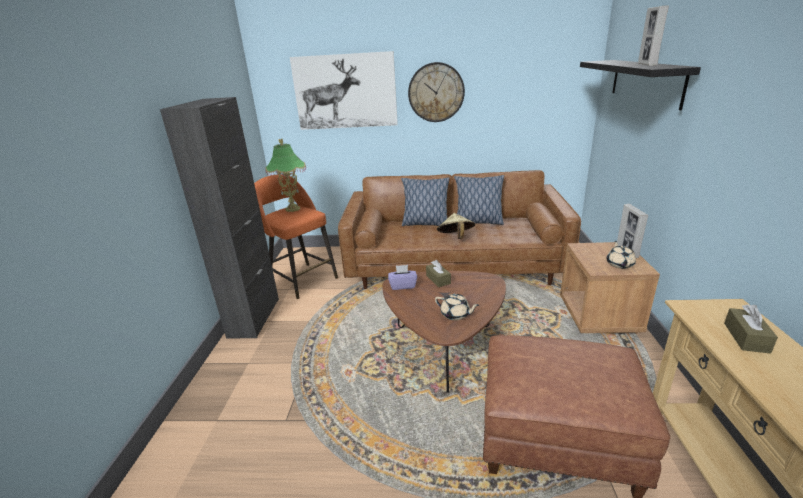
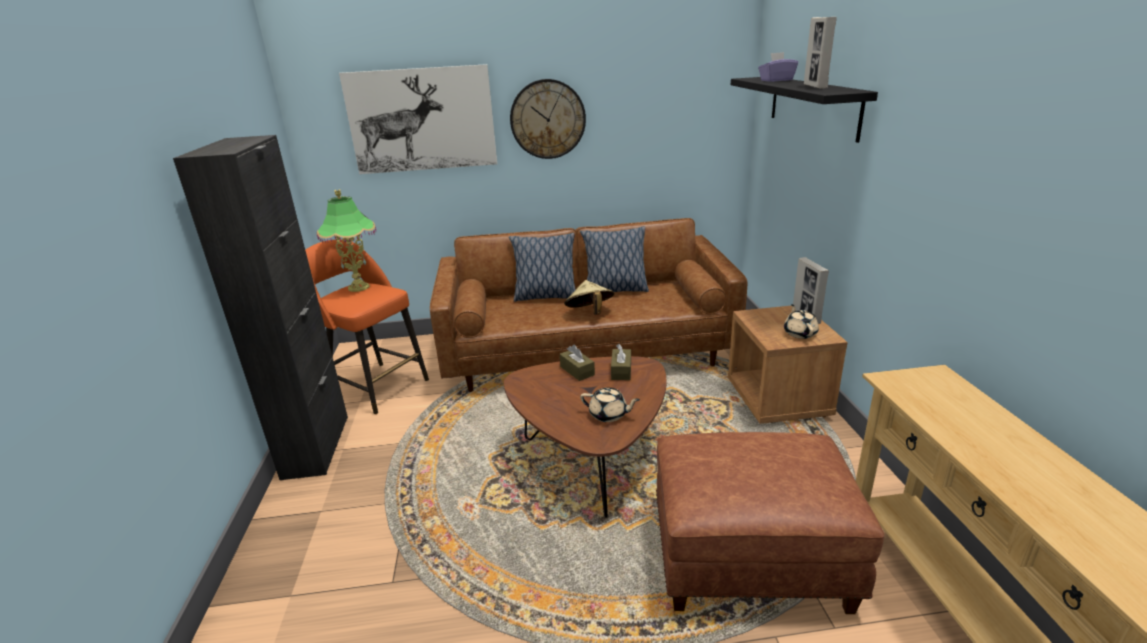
camera: 10 degrees left, 0 degrees up
purple tissue box [388,265,417,290] -> purple tissue box moved to [758,52,798,82]
brown tissue box [724,304,778,354] -> brown tissue box moved to [611,344,631,380]

